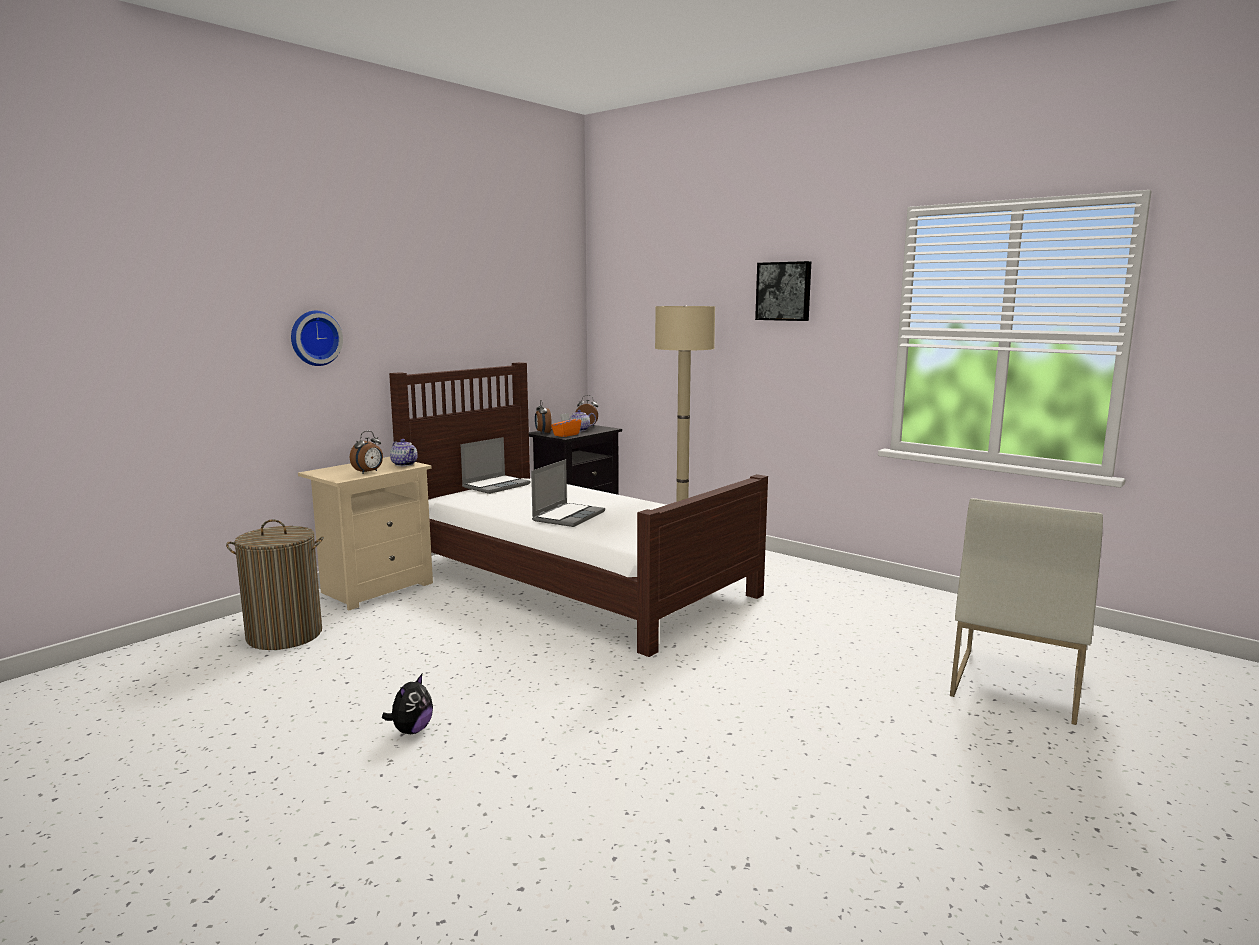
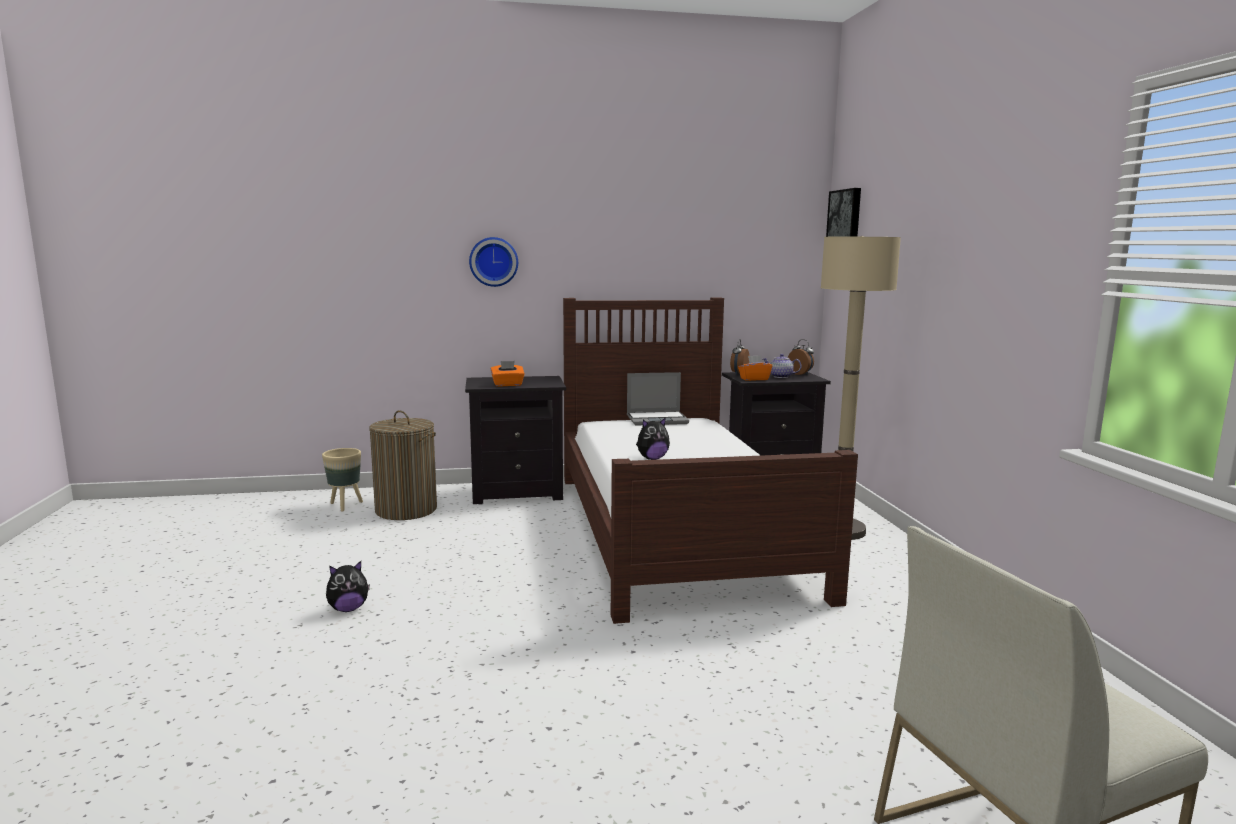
camera: 40 degrees right, 0 degrees up
beige nightstand [298,457,433,610] -> black nightstand [465,376,566,504]
alarm clock [350,431,383,474] -> orange tissue box [491,361,525,387]
teapot [390,439,418,466] -> none
laptop [531,459,605,527] -> plush toy [636,417,670,460]
picture [755,261,811,321] -> picture moved to [826,188,861,237]
none -> beige planter [322,448,363,512]

